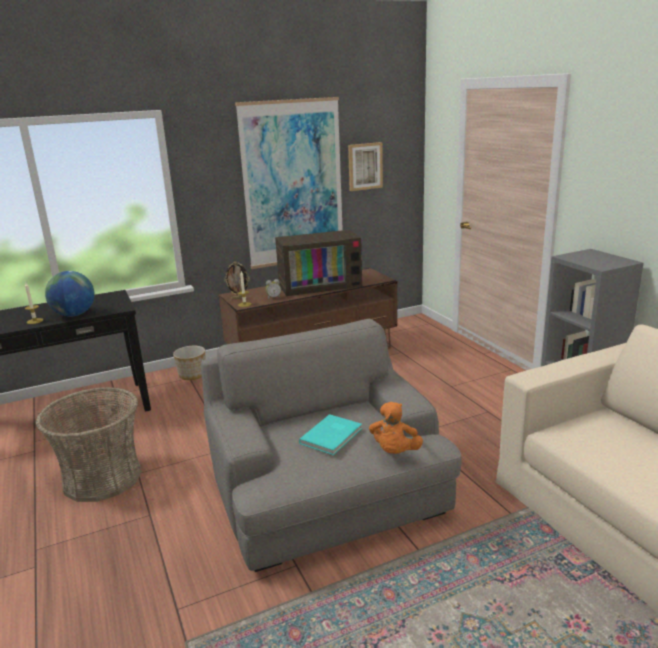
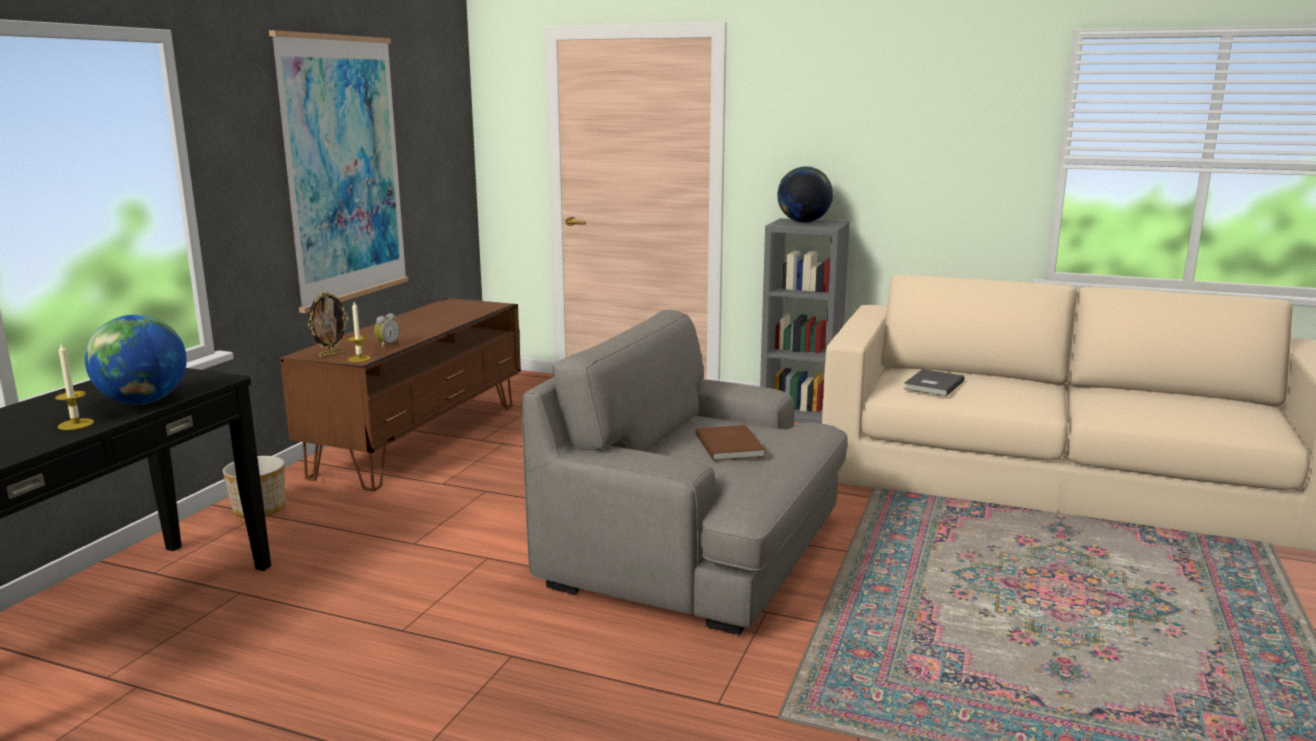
camera: 45 degrees left, 5 degrees down
basket [35,387,142,502] -> none
television [275,230,362,296] -> none
turquoise book [299,414,362,455] -> brown book [696,425,766,461]
picture [348,142,383,191] -> none
orange plush toy [369,402,423,454] -> none
none -> globe [777,166,833,223]
none -> grey book [904,369,965,396]

